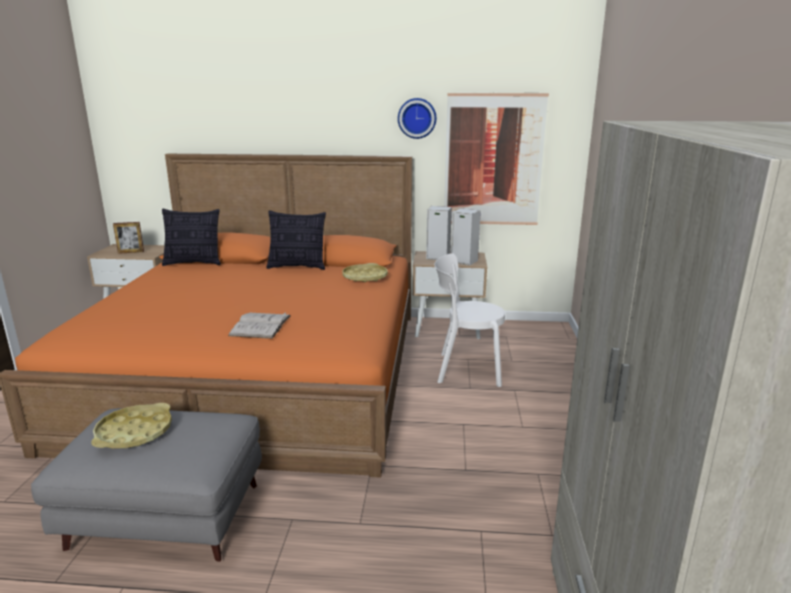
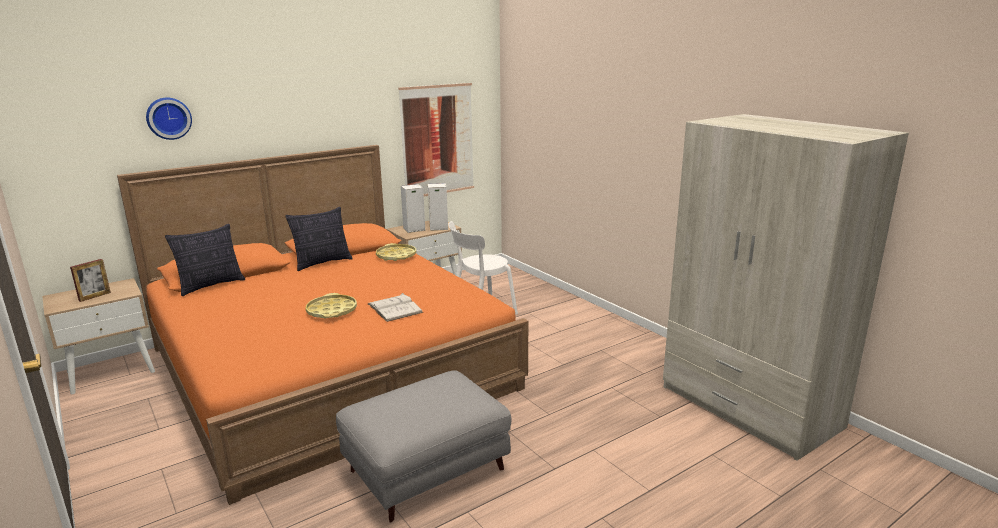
camera: 40 degrees left, 0 degrees up
yellow tray [91,403,172,449] -> yellow tray moved to [306,293,357,318]
wall clock [398,98,436,139] -> wall clock moved to [146,97,192,140]

